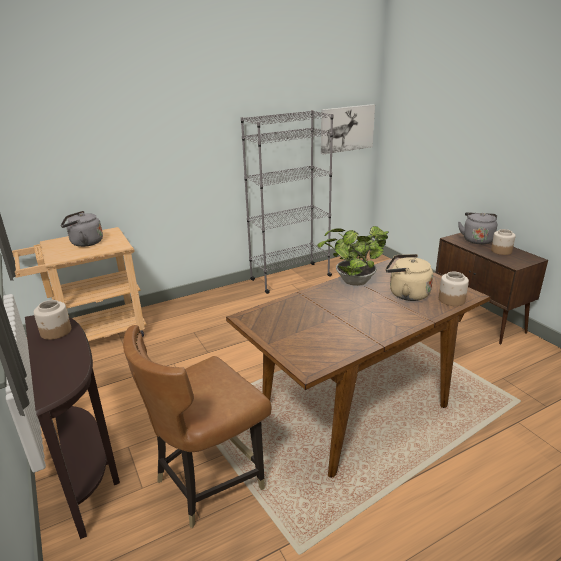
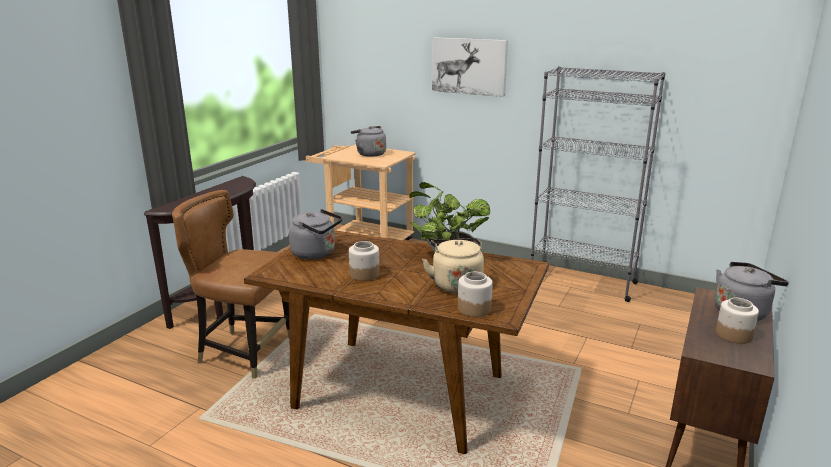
camera: 55 degrees right, 5 degrees down
jar [34,300,71,340] -> jar moved to [349,241,380,281]
picture [321,104,375,154] -> picture moved to [432,37,508,97]
none -> grey kettle [289,209,342,259]

